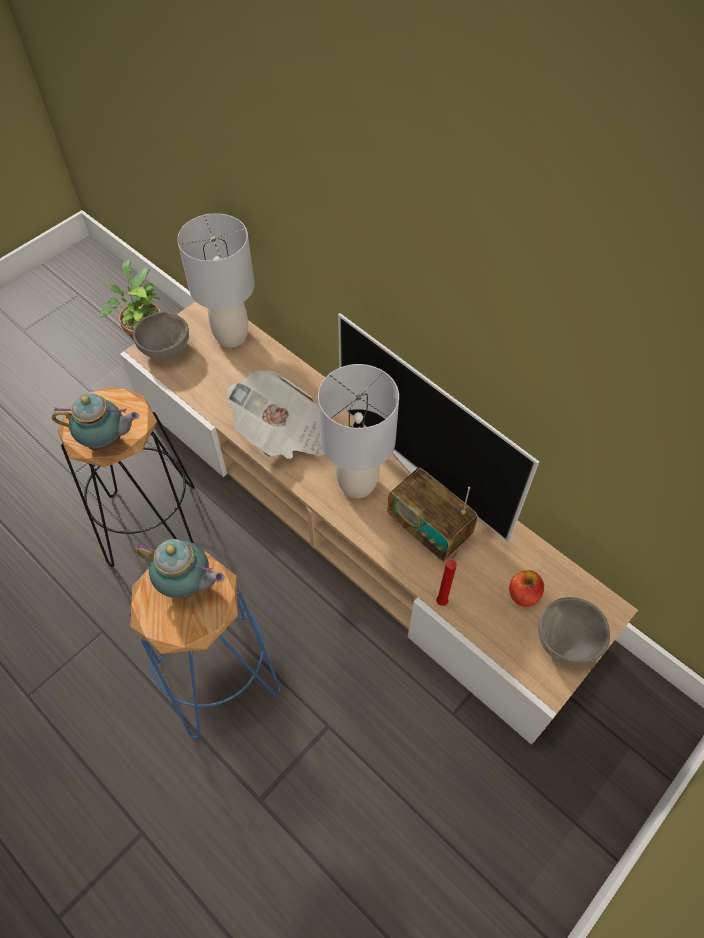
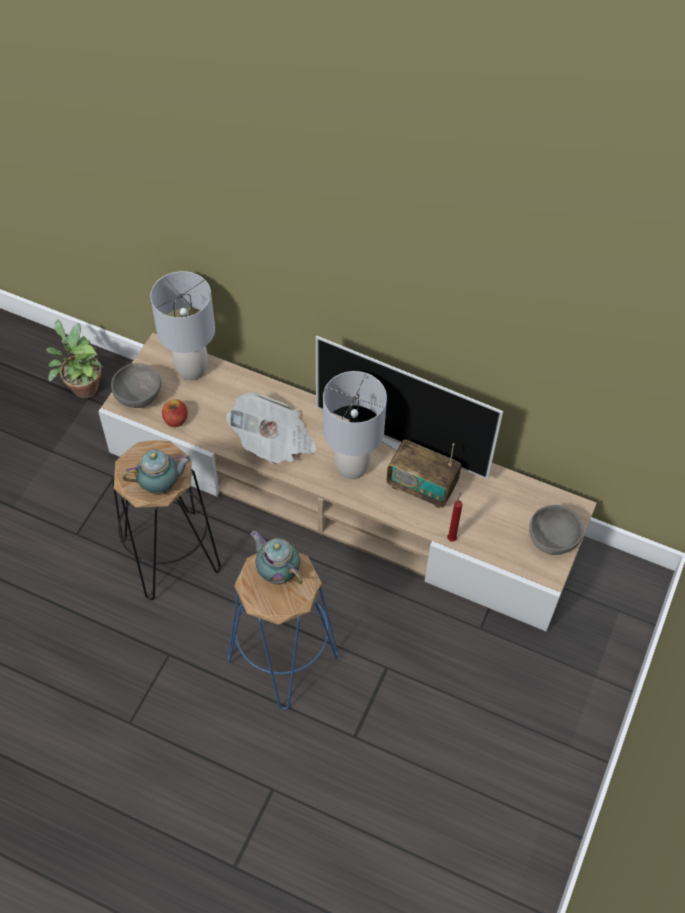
camera: 20 degrees left, 0 degrees up
teapot [135,539,224,598] -> teapot turned 135 degrees counterclockwise [250,531,303,585]
apple [509,570,544,607] -> apple moved to [162,399,188,427]

